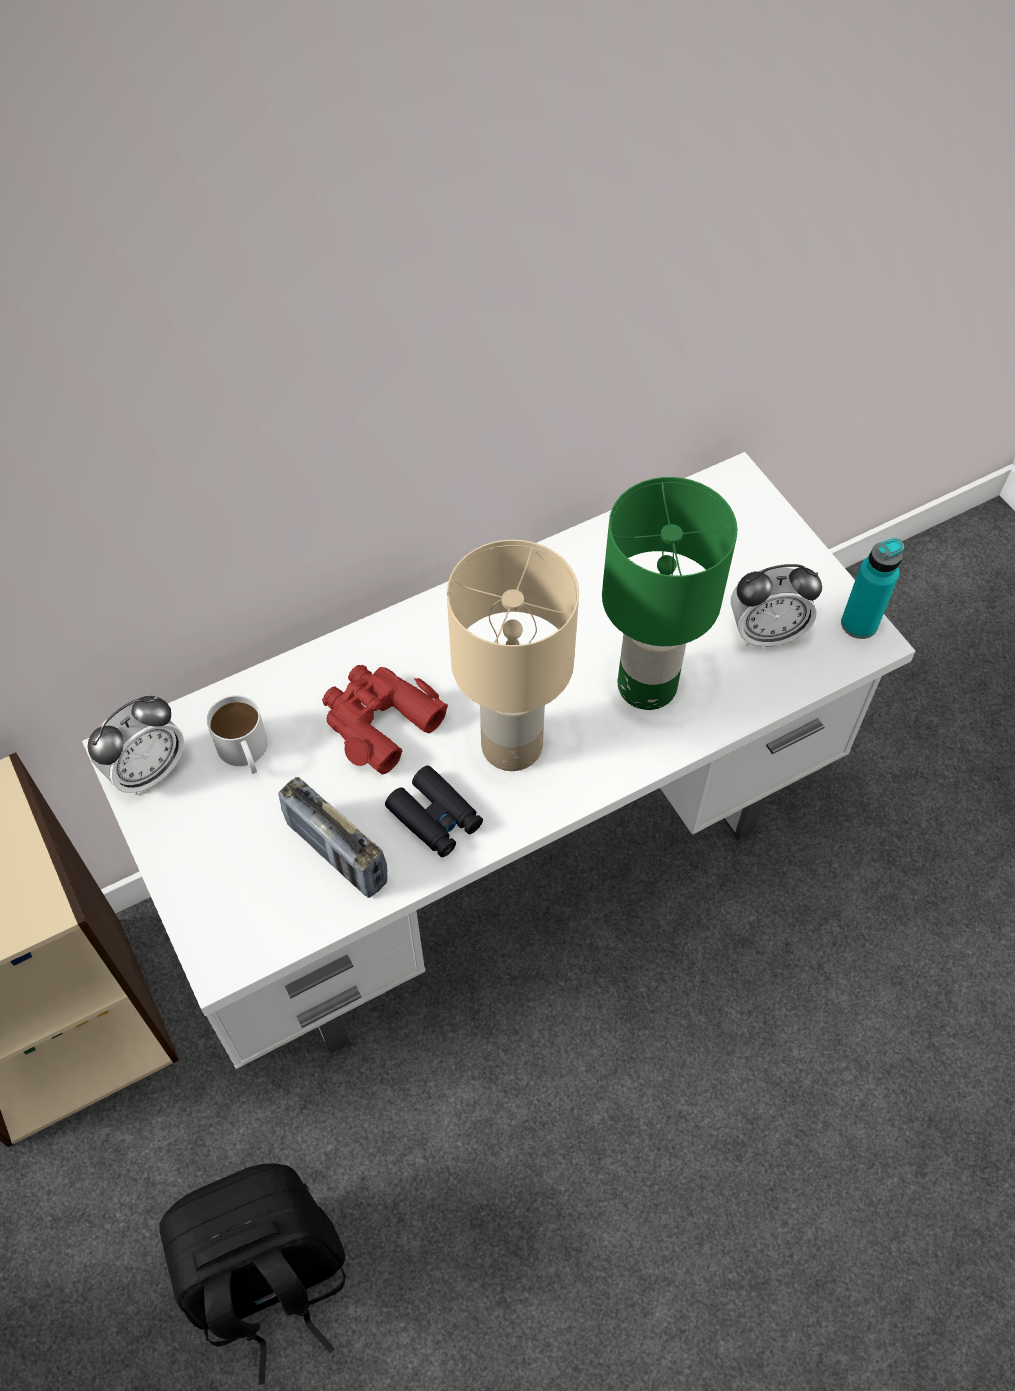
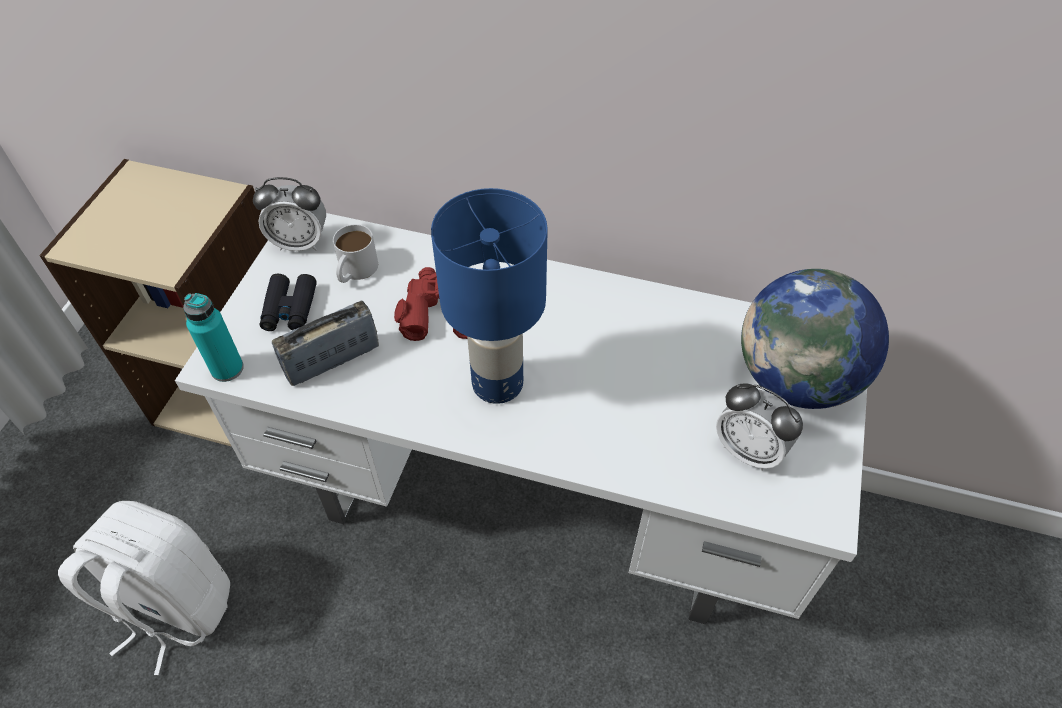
camera: 45 degrees right, 5 degrees down
black backpack [159,1163,347,1385] -> white backpack [58,501,230,675]
radio [278,777,388,898] -> radio turned 60 degrees clockwise [272,300,379,386]
black binoculars [385,765,483,857] -> black binoculars moved to [259,274,317,331]
beige table lamp [447,540,579,771] -> blue table lamp [431,188,548,404]
green table lamp [602,477,737,710] -> none
turquoise bottle [841,538,904,639] -> turquoise bottle moved to [183,293,244,382]
none -> globe [741,269,889,409]

